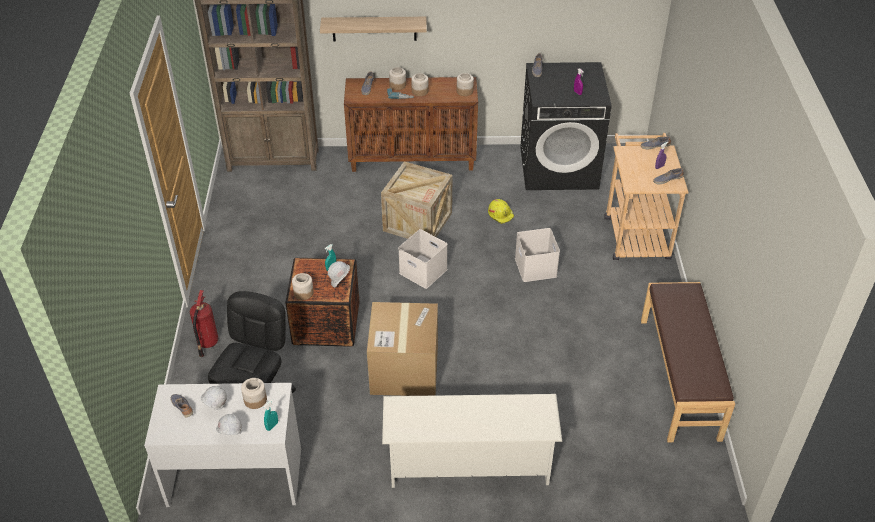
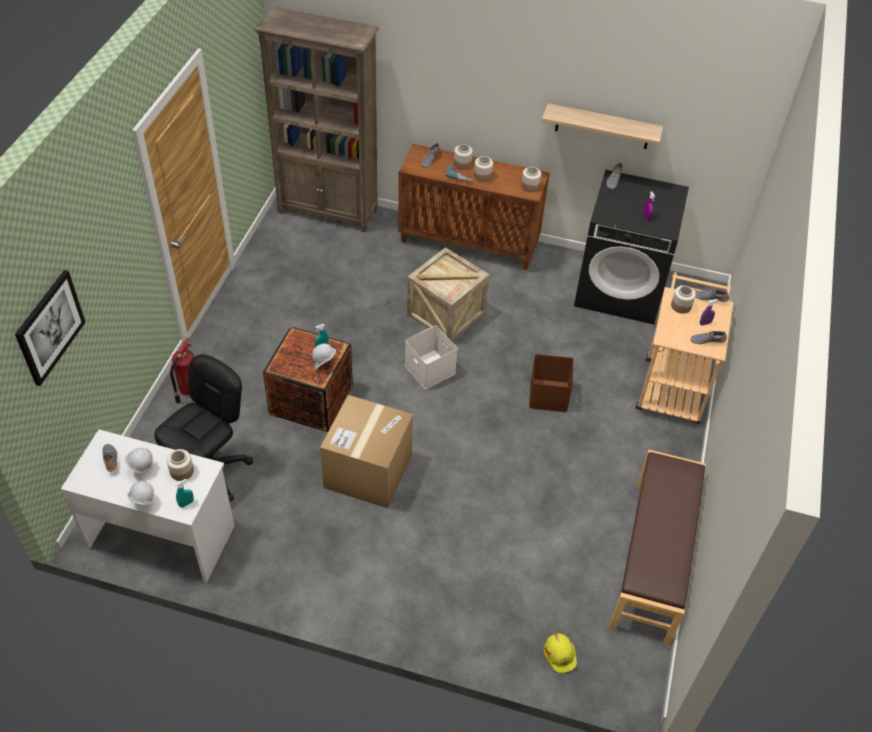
camera: 15 degrees right, 5 degrees up
jar [292,273,314,300] -> jar moved to [671,286,696,314]
shelf [320,17,427,41] -> shelf moved to [542,103,663,149]
white shoe rack [382,394,562,488] -> none
yellow hard hat [488,199,514,224] -> yellow hard hat moved to [544,633,578,673]
white storage box [515,228,560,282] -> brown storage box [529,354,573,412]
none -> picture [15,270,86,386]

